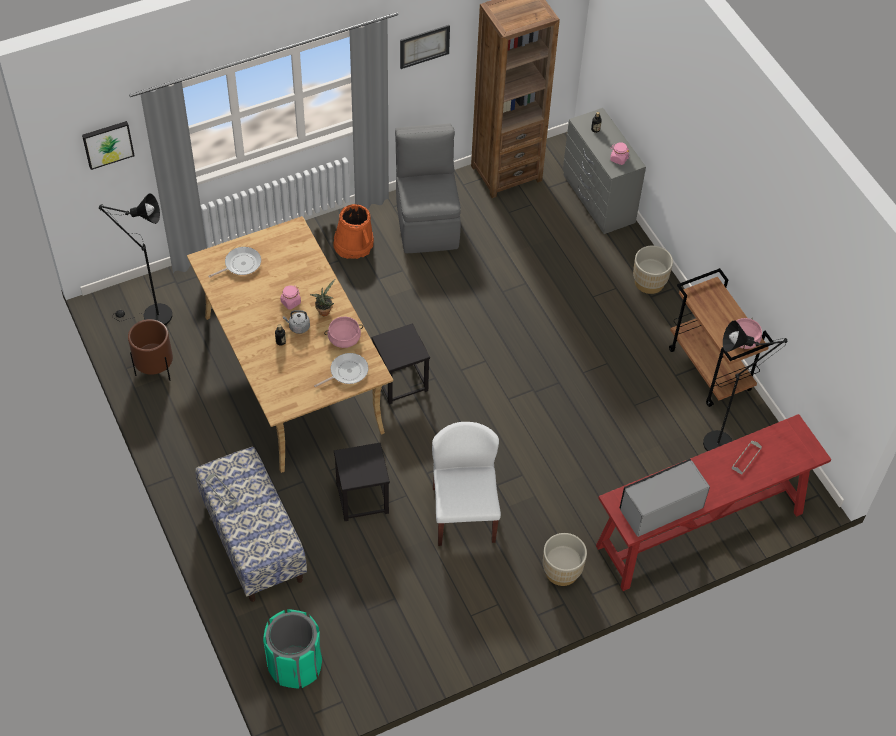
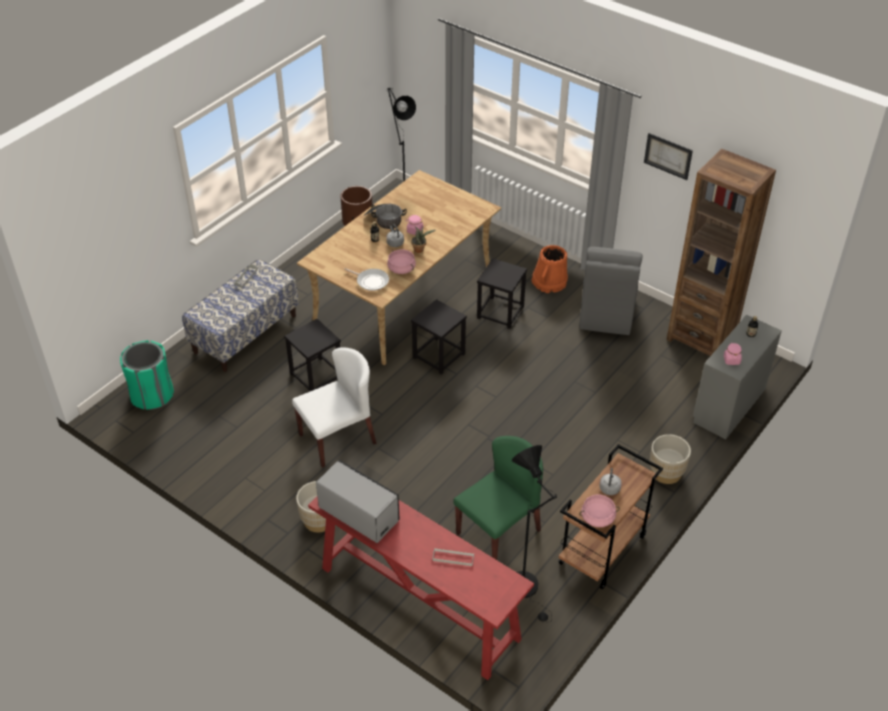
camera: 65 degrees right, 10 degrees down
picture [82,121,135,170] -> none
frying pan [208,247,261,278] -> none
grey chair [395,123,461,253] -> grey chair turned 135 degrees clockwise [580,247,643,335]
none -> cooking pot [364,204,407,229]
none -> green chair [453,436,543,560]
none -> black stool [477,258,527,329]
none -> grey kettle [600,468,622,495]

